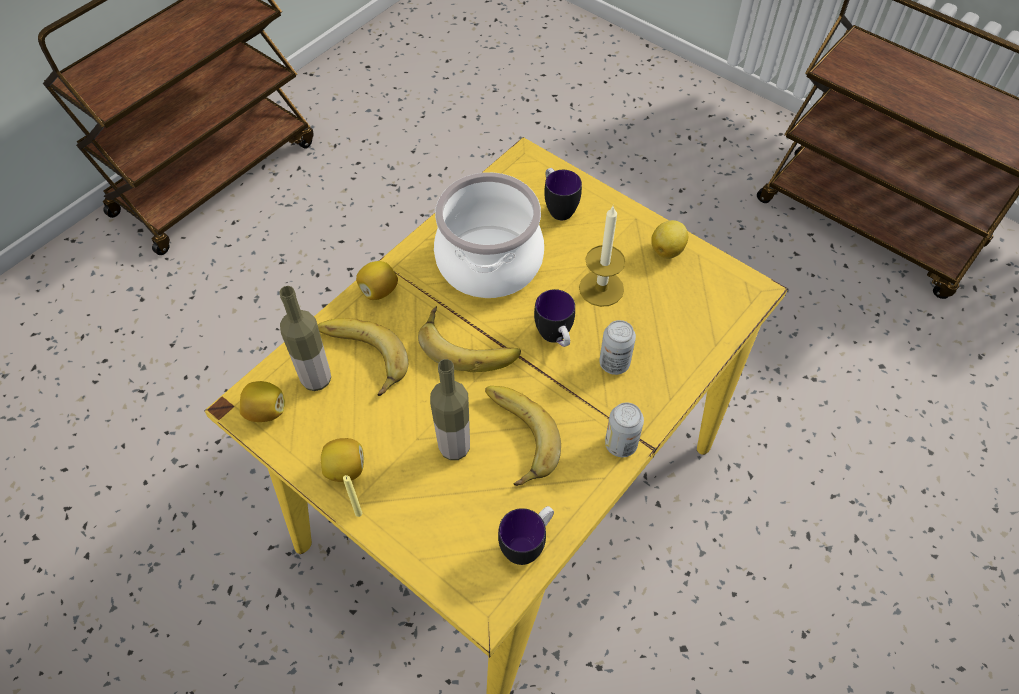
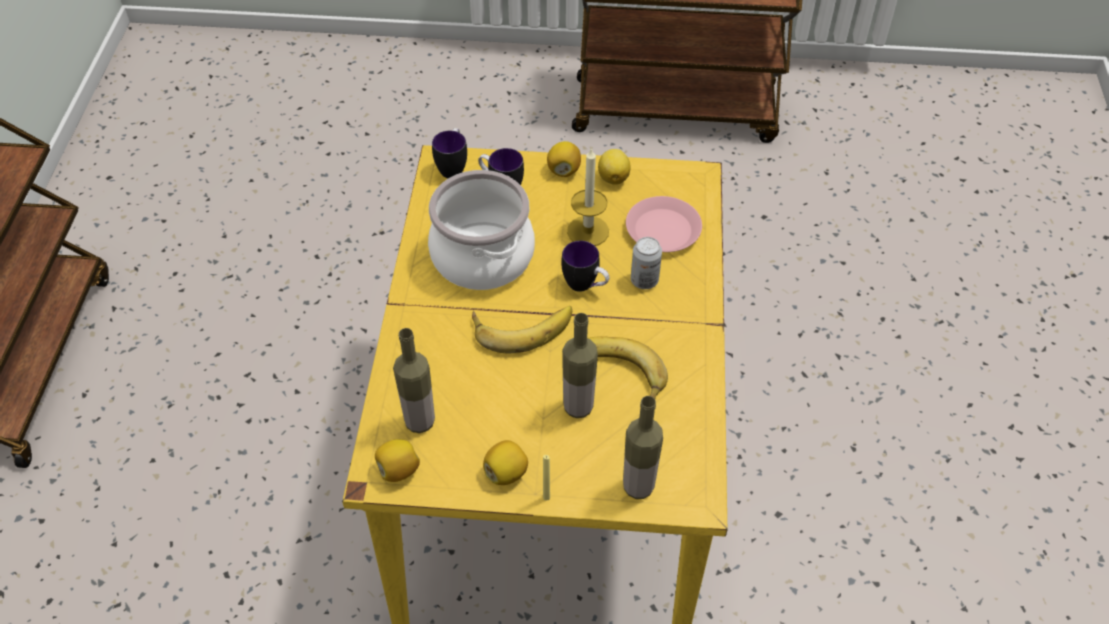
camera: 35 degrees left, 5 degrees down
banana [318,318,408,396] -> none
lemon [356,261,398,300] -> lemon moved to [547,141,581,177]
mug [498,506,554,565] -> mug moved to [432,128,467,178]
can [605,402,644,457] -> none
none -> bottle [623,396,663,499]
none -> pink plate [626,196,702,252]

